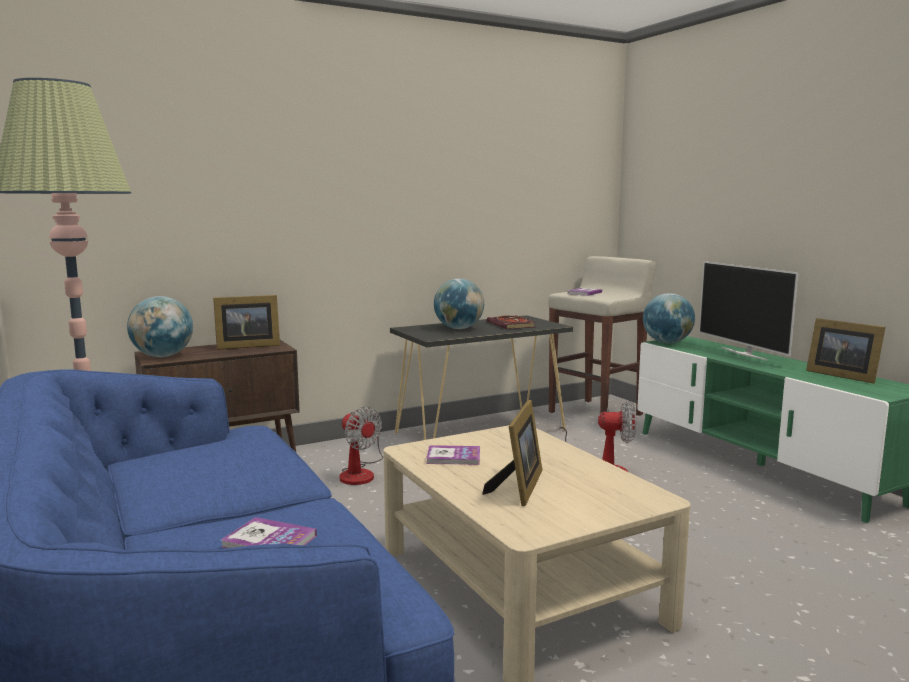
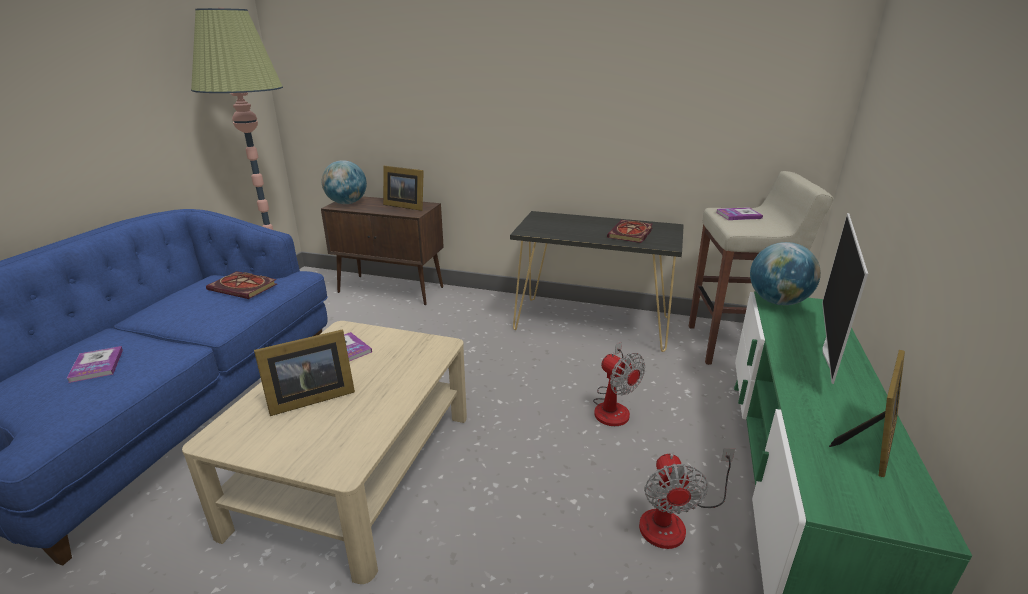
camera: 45 degrees right, 15 degrees up
fan [339,406,383,485] -> fan moved to [639,448,735,549]
globe [434,278,484,329] -> none
picture frame [806,318,886,384] -> picture frame turned 150 degrees counterclockwise [829,350,905,477]
none -> book [206,271,277,299]

